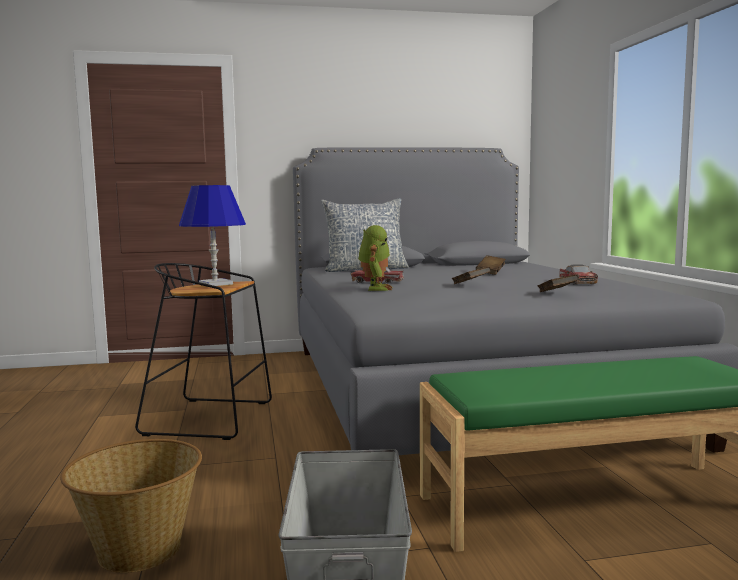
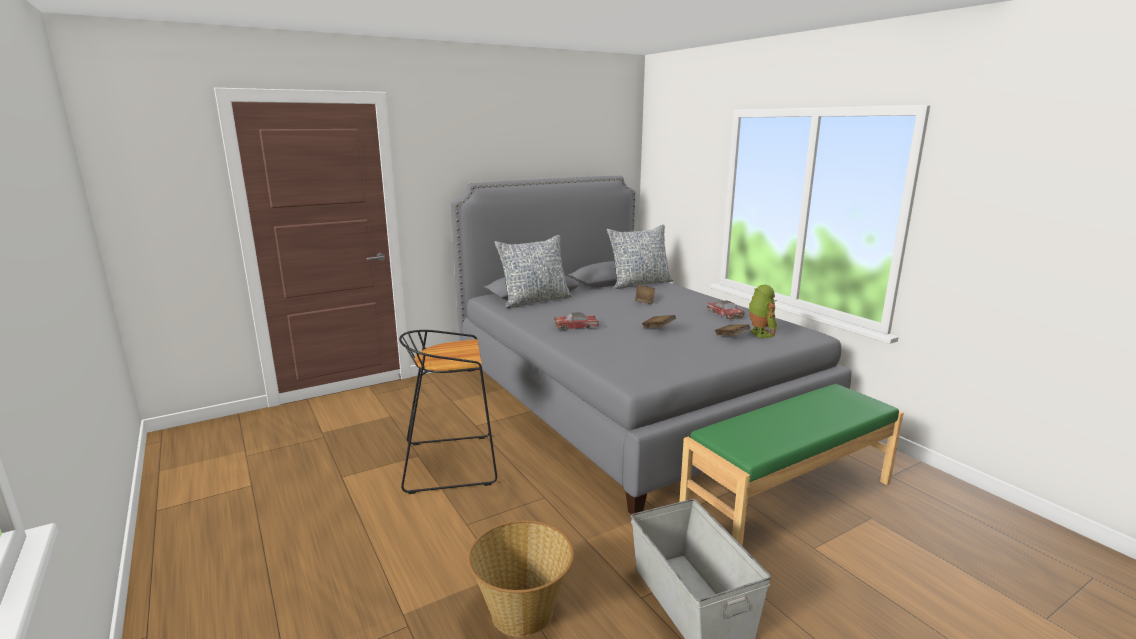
camera: 20 degrees left, 10 degrees up
blue table lamp [179,185,246,286] -> none
toy robot [358,225,392,291] -> toy robot moved to [748,285,777,338]
none -> pillow [607,225,673,289]

